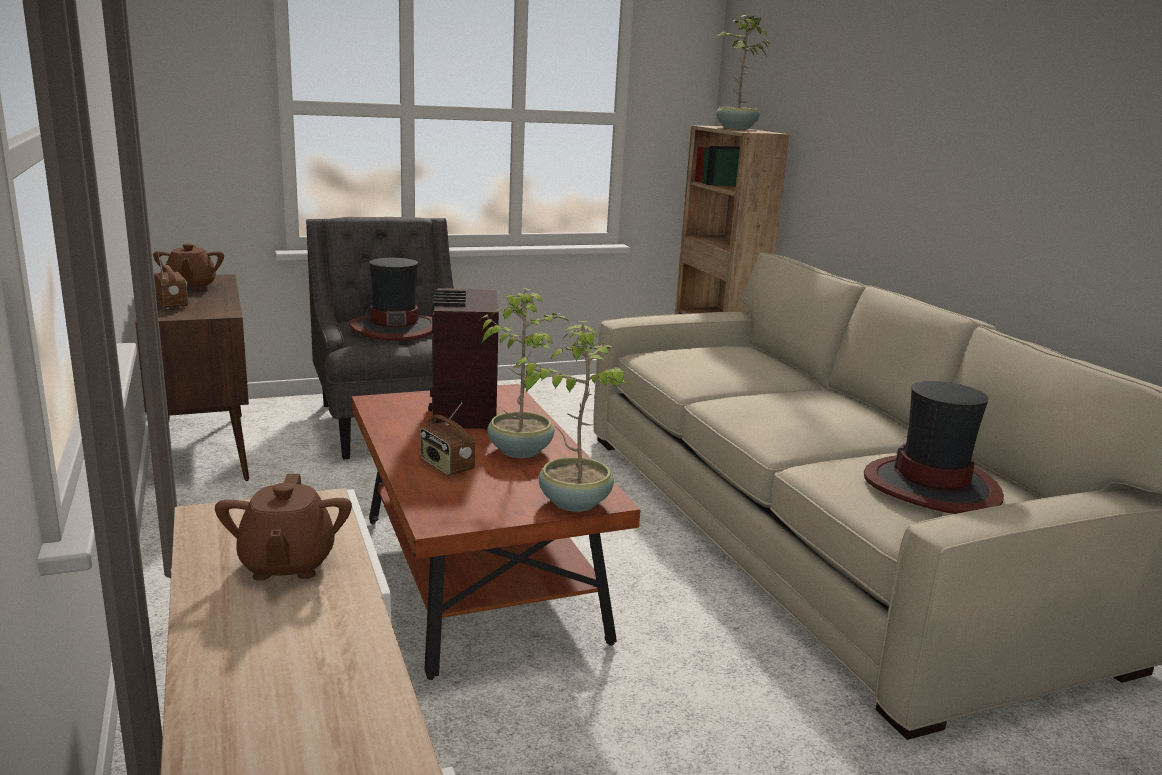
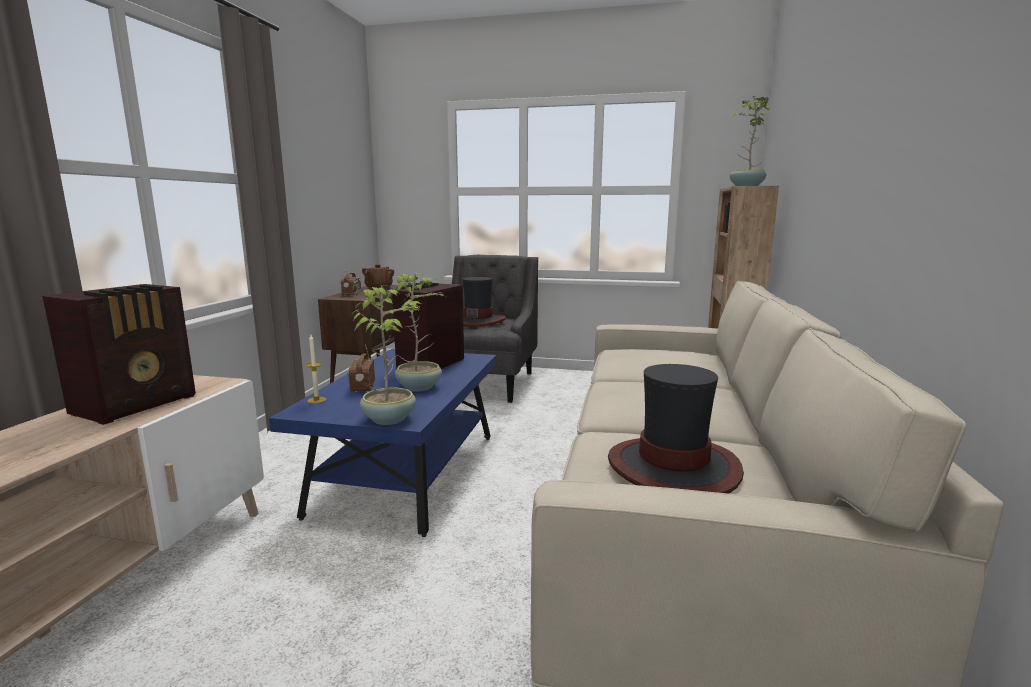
camera: 35 degrees right, 5 degrees down
brown teapot [215,474,352,581] -> radio [42,284,196,425]
brown coffee table [351,384,641,680] -> blue coffee table [269,349,497,537]
none -> candle [305,335,327,403]

